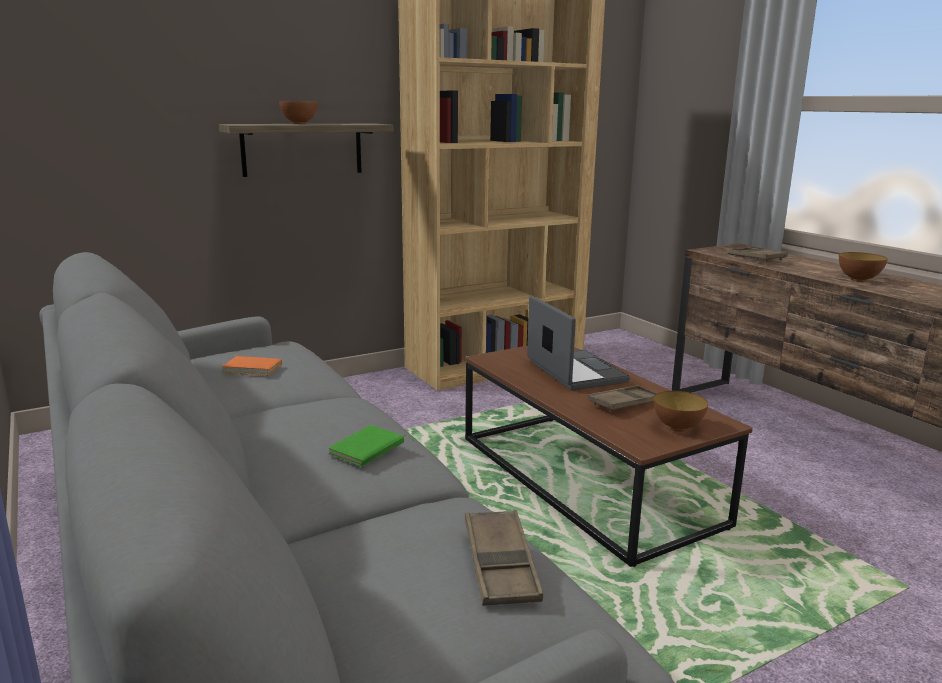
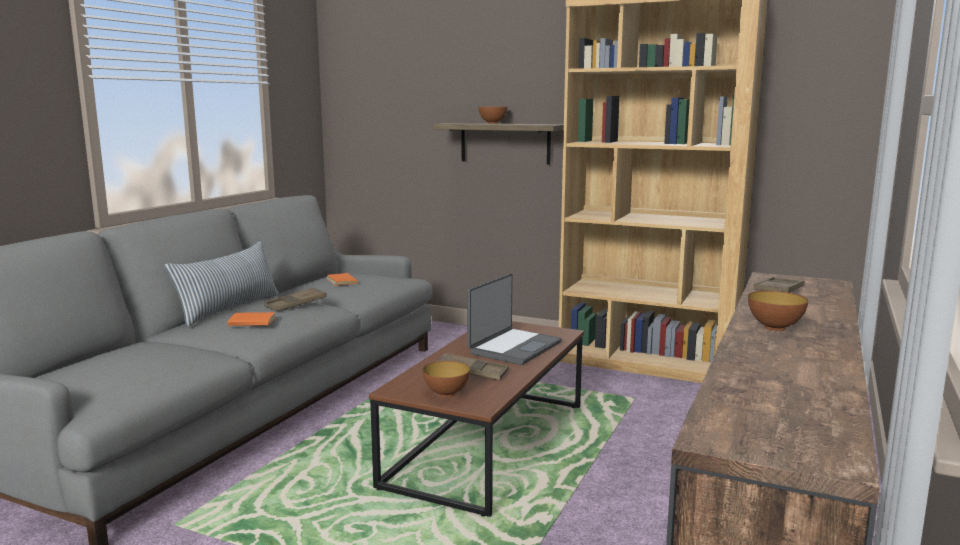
camera: 55 degrees right, 5 degrees down
green book [329,425,415,467] -> orange book [227,312,276,326]
brown tray [465,510,543,606] -> brown tray moved to [264,287,327,312]
none -> pillow [165,241,279,327]

